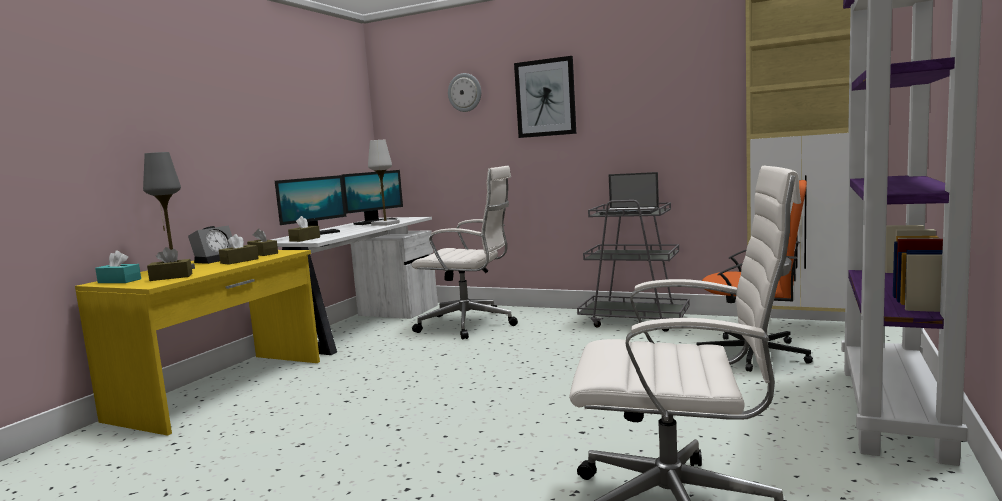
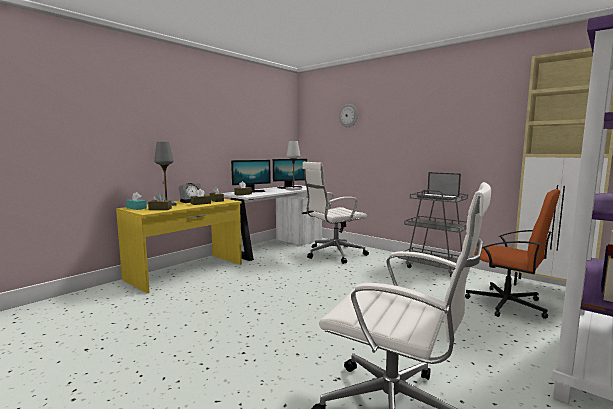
camera: 15 degrees right, 0 degrees up
white office chair [411,166,518,340] -> white office chair turned 120 degrees clockwise [302,162,369,264]
picture [514,56,576,138] -> none

